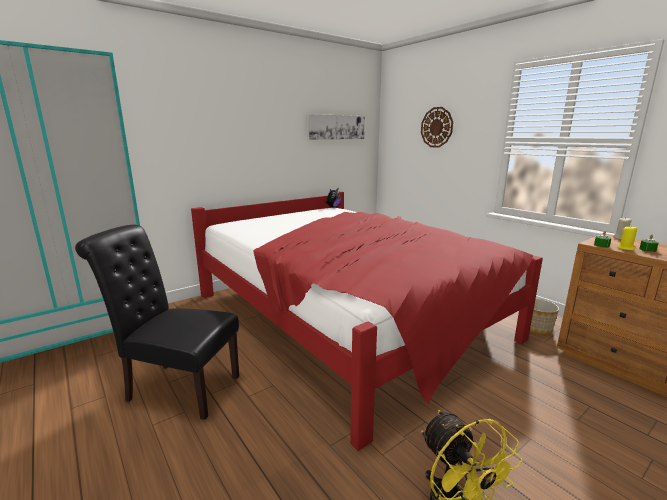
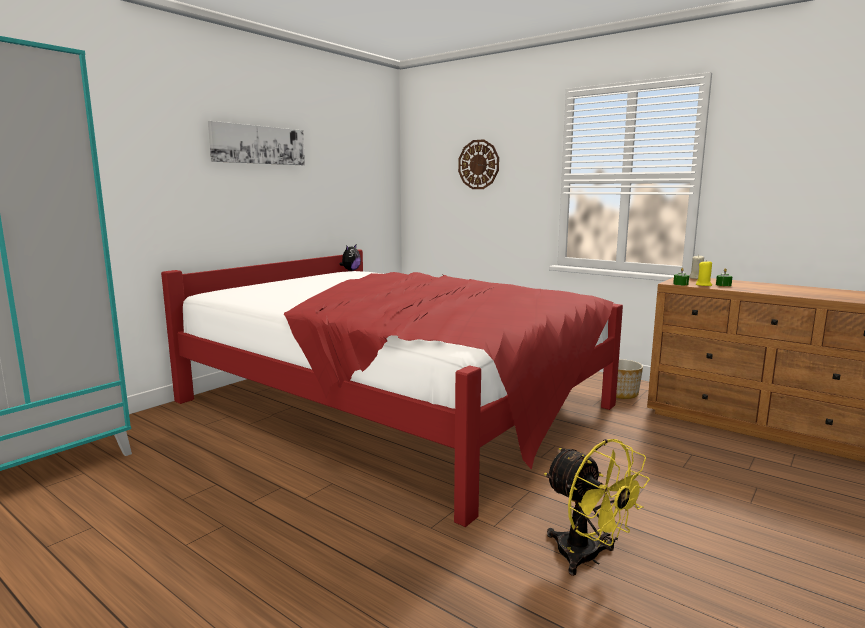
camera: 15 degrees left, 5 degrees down
black chair [75,225,239,420] -> none
picture [308,114,365,140] -> picture moved to [208,121,305,165]

